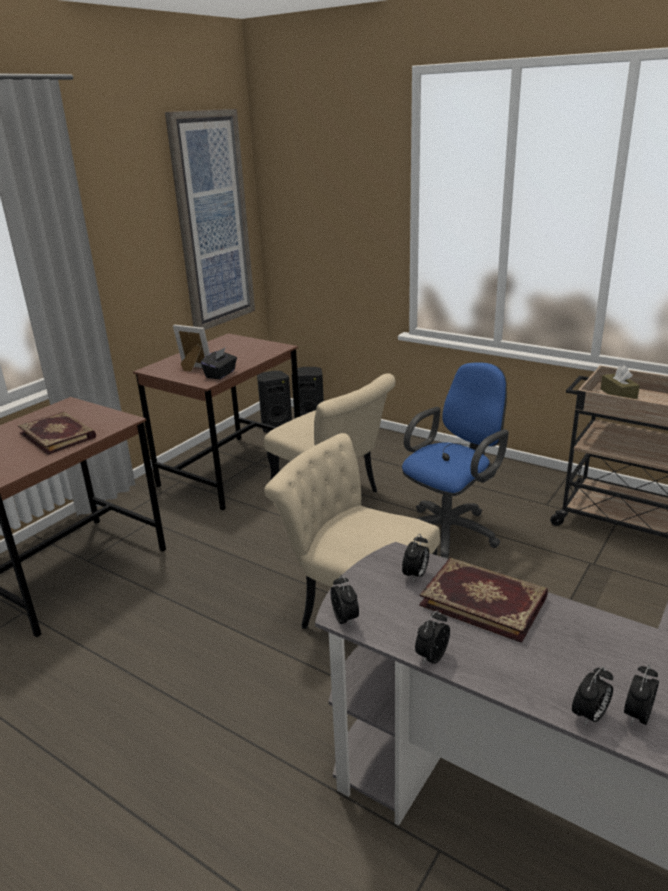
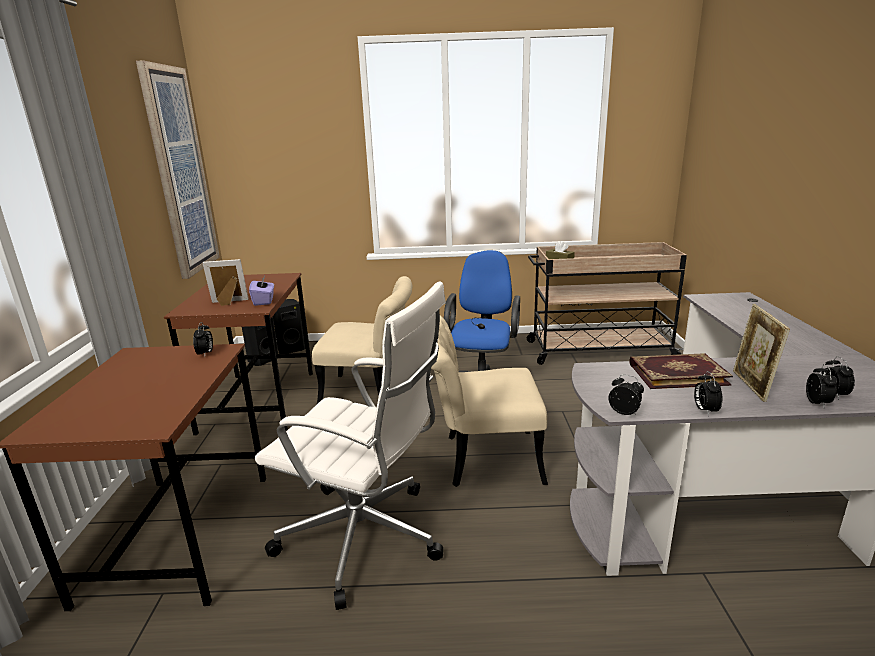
camera: 35 degrees left, 5 degrees down
book [18,412,96,455] -> none
black tissue box [201,348,237,379] -> purple tissue box [249,276,274,306]
alarm clock [402,534,429,582] -> alarm clock moved to [193,322,213,356]
none -> white office chair [255,281,446,610]
none -> picture frame [733,304,790,402]

